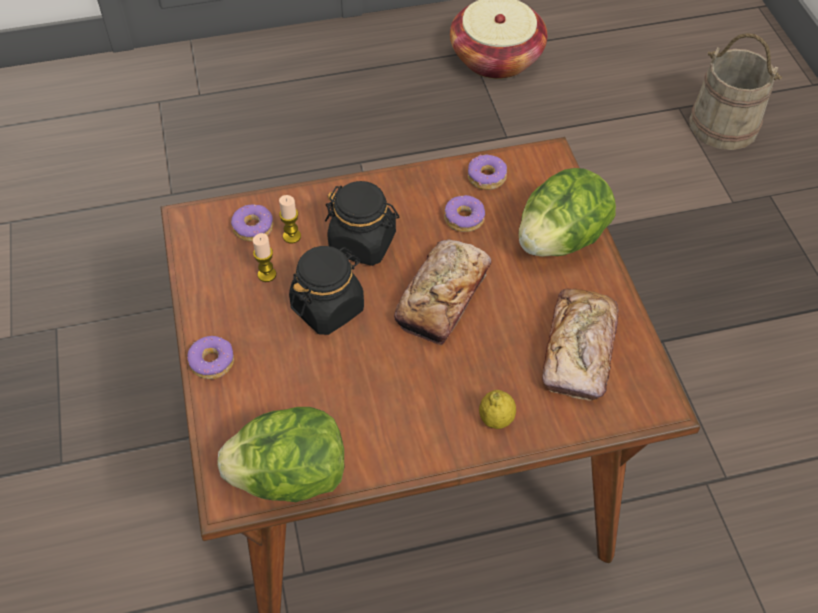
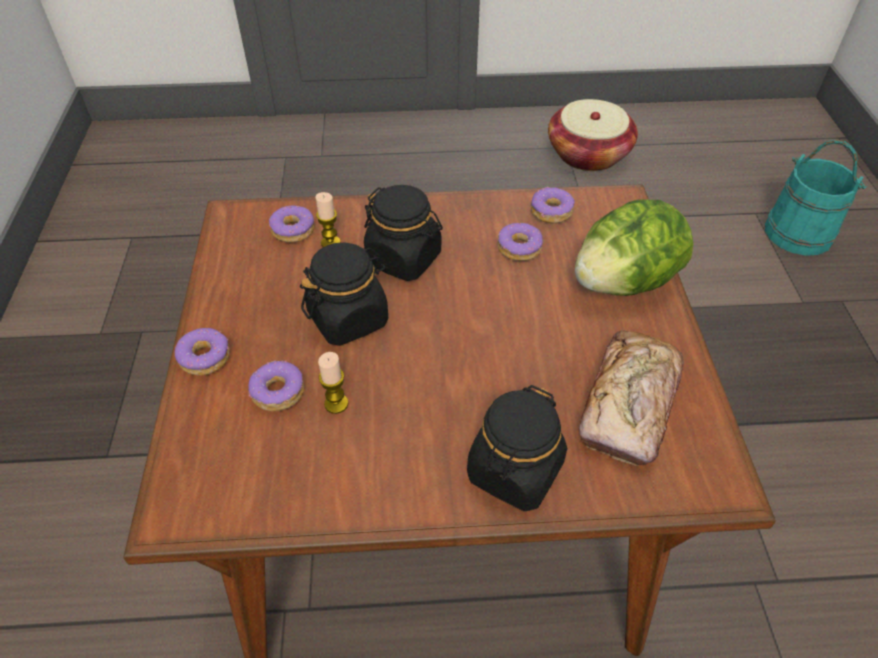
camera: 10 degrees right, 5 degrees down
lettuce [217,407,344,502] -> none
candle [253,233,276,282] -> candle moved to [318,352,348,414]
bread [394,239,491,346] -> none
lemon [479,390,516,429] -> black jar [467,385,567,511]
beige bucket [689,33,782,150] -> turquoise bucket [765,140,867,256]
none -> donut [248,360,304,411]

